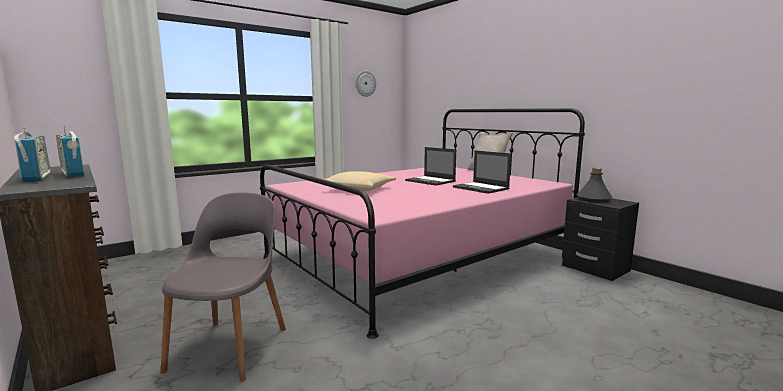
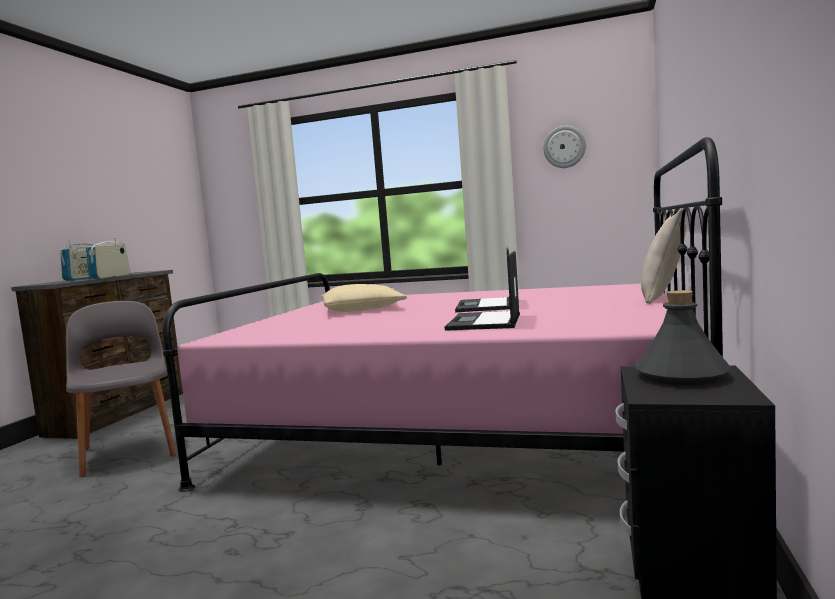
camera: 55 degrees right, 5 degrees down
grey chair [160,192,286,381] -> grey chair turned 90 degrees counterclockwise [66,301,177,477]

